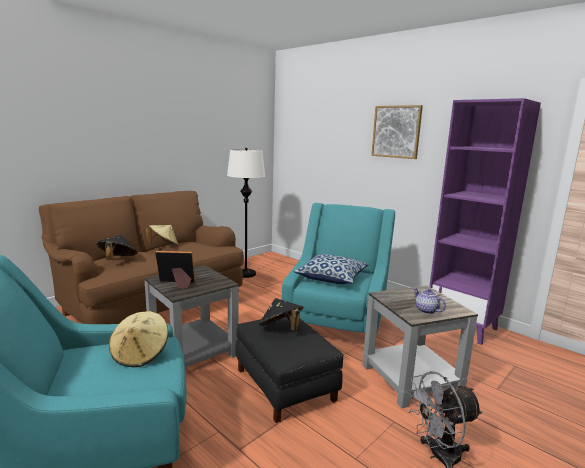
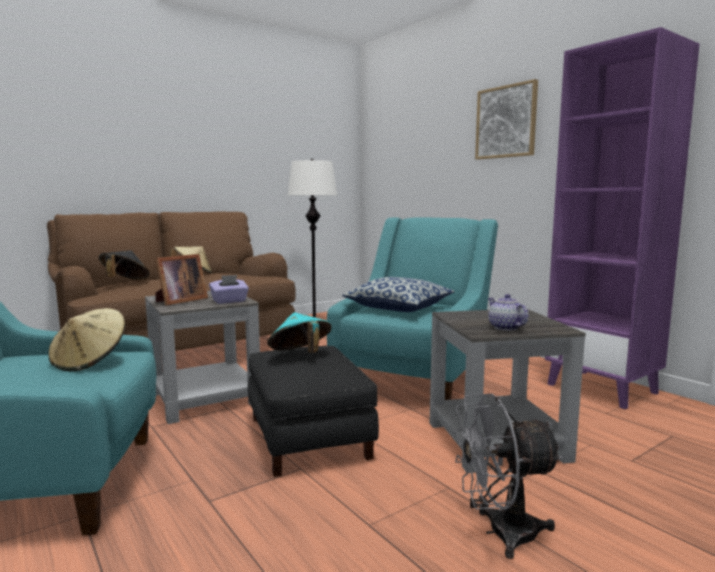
camera: 10 degrees right, 5 degrees down
picture frame [155,251,195,289] -> picture frame turned 120 degrees clockwise [156,254,208,306]
black hat [259,298,304,331] -> turquoise hat [267,312,331,353]
none -> purple tissue box [209,275,249,304]

